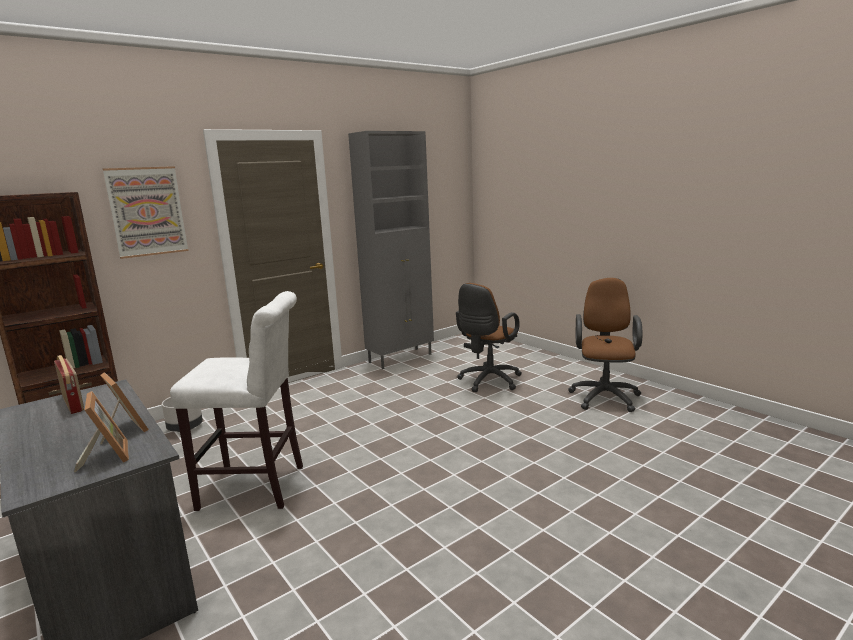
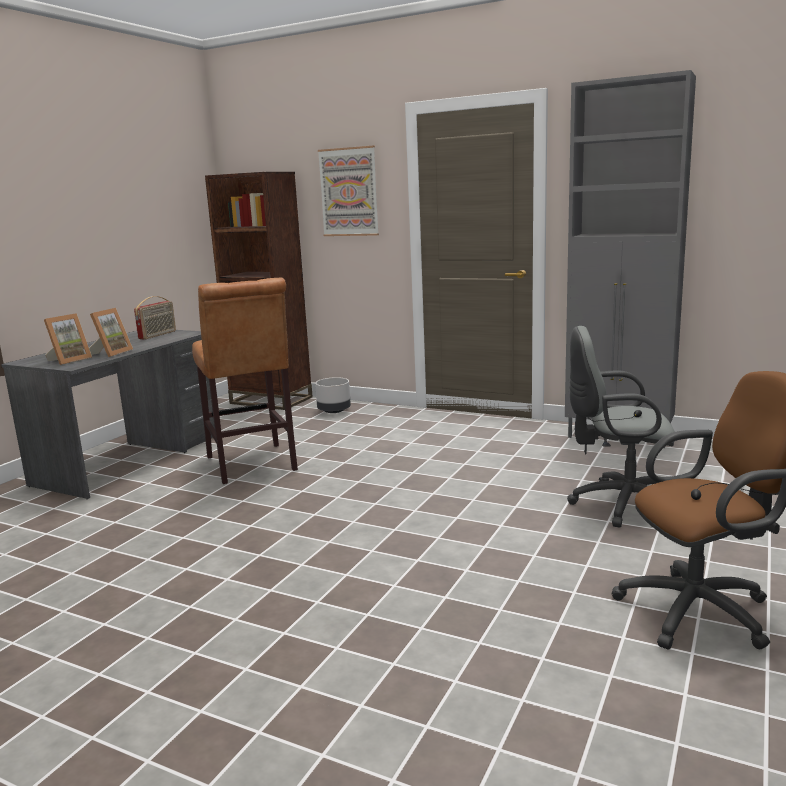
camera: 65 degrees right, 0 degrees up
white stool [170,291,303,511] -> brown stool [192,278,298,484]
brown office chair [456,283,522,392] -> grey office chair [567,326,675,528]

